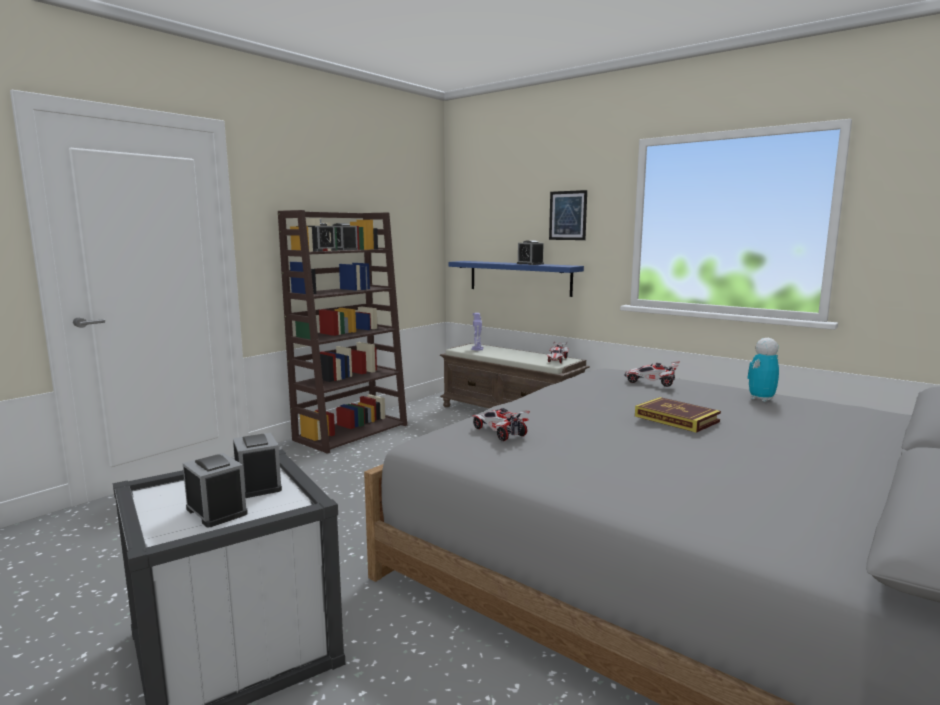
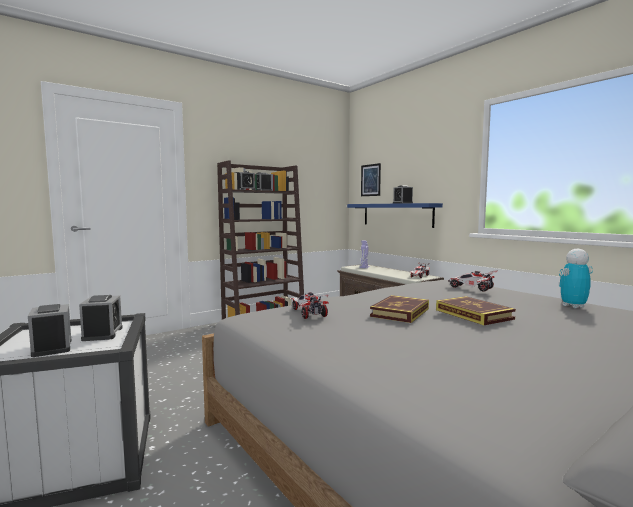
camera: 15 degrees right, 5 degrees down
picture [549,190,587,240] -> picture moved to [361,163,381,196]
none -> book [370,295,429,323]

